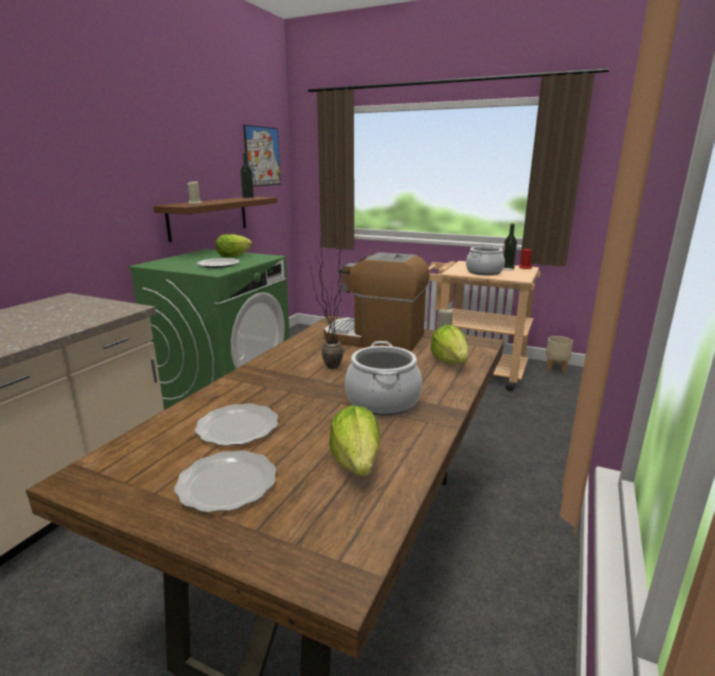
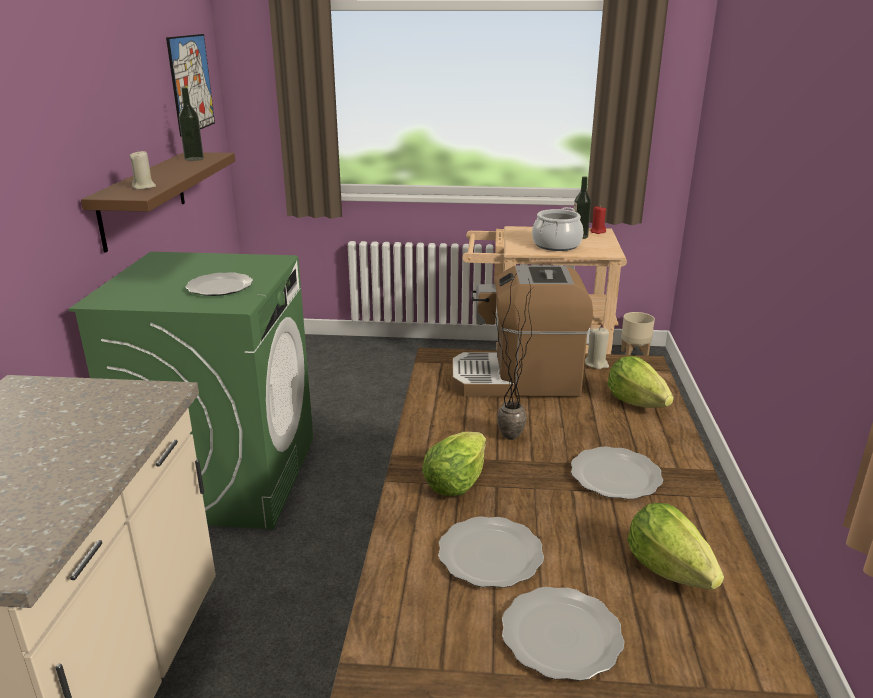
camera: 20 degrees left, 5 degrees up
lettuce [216,234,252,257] -> lettuce moved to [422,432,486,496]
cooking pot [345,341,422,416] -> plate [571,447,663,499]

